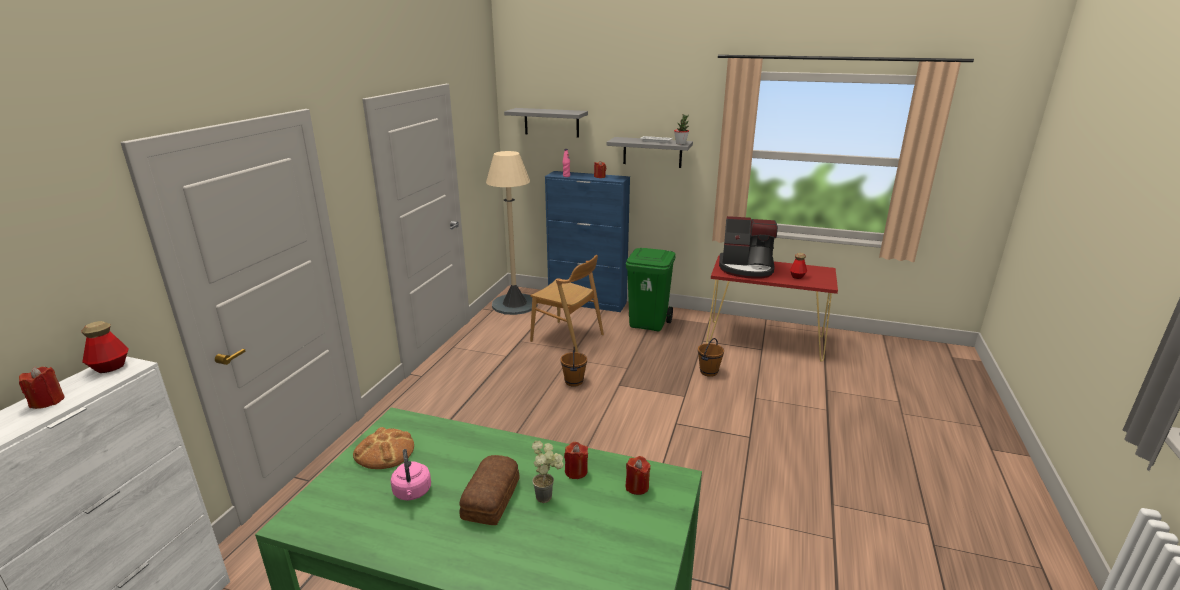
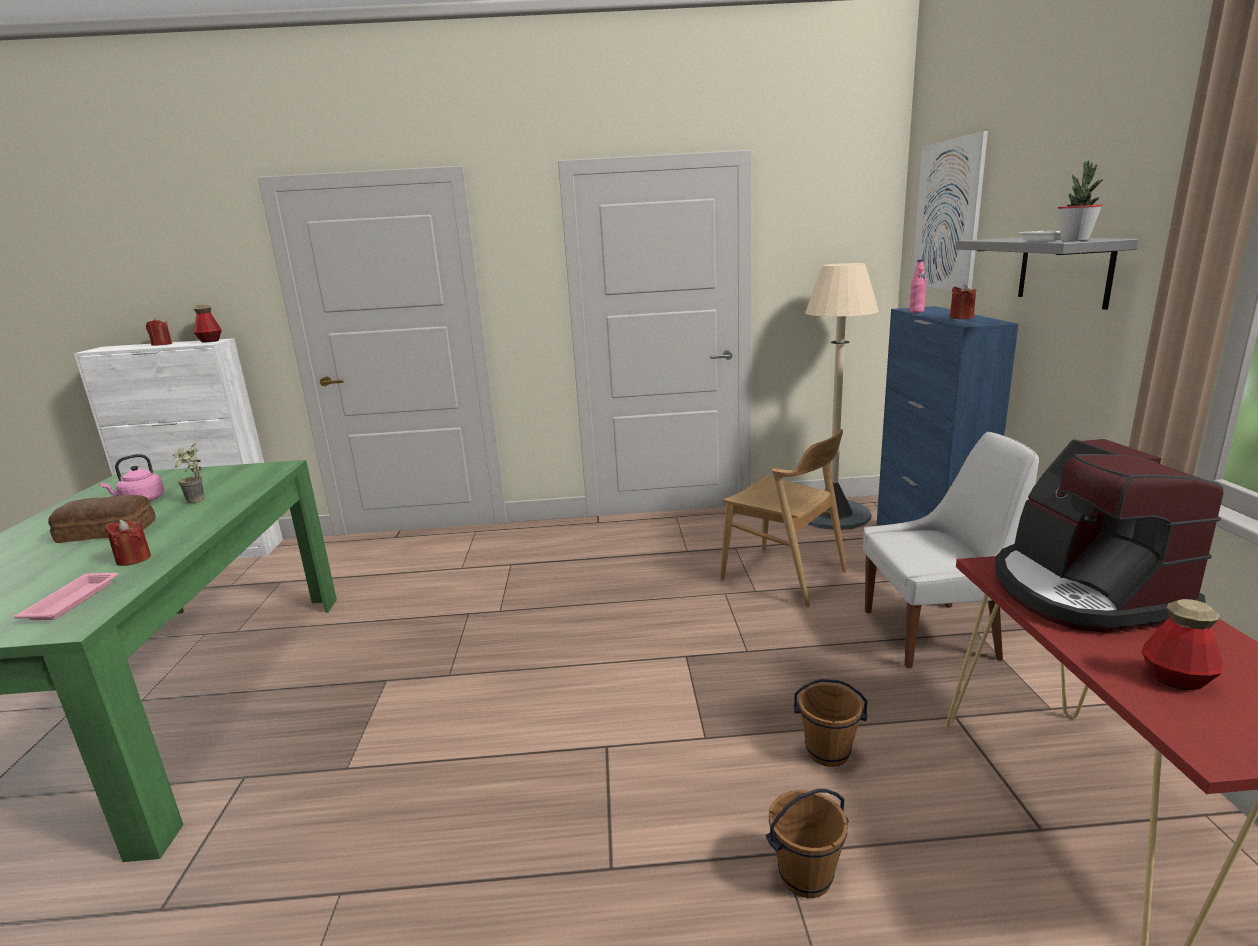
camera: 70 degrees right, 5 degrees down
bread [353,427,414,469] -> none
grey shelf [504,108,588,137] -> picture [912,131,988,291]
brown chair [530,255,604,352] -> brown chair turned 60 degrees counterclockwise [720,429,847,607]
potted plant [532,441,564,503] -> potted plant moved to [172,440,204,503]
brown bucket [560,346,587,387] -> brown bucket moved to [766,789,849,898]
red candle [625,456,651,495] -> pink tray [14,573,118,620]
green trash can [626,248,676,331] -> white chair [863,432,1039,668]

